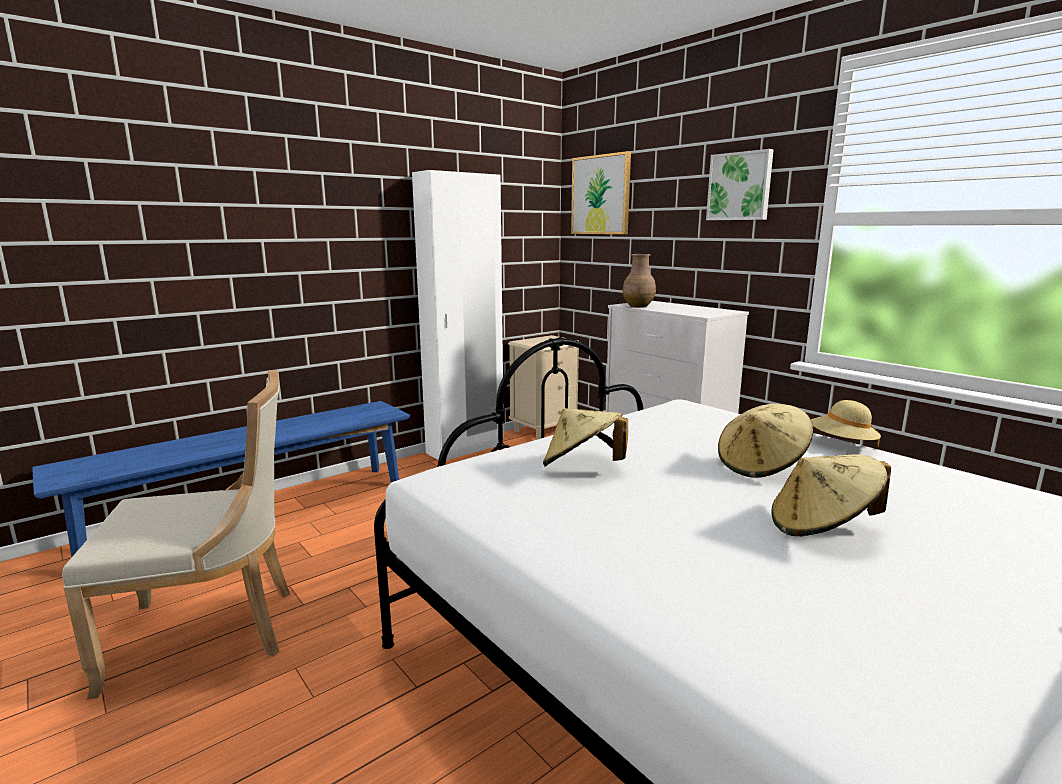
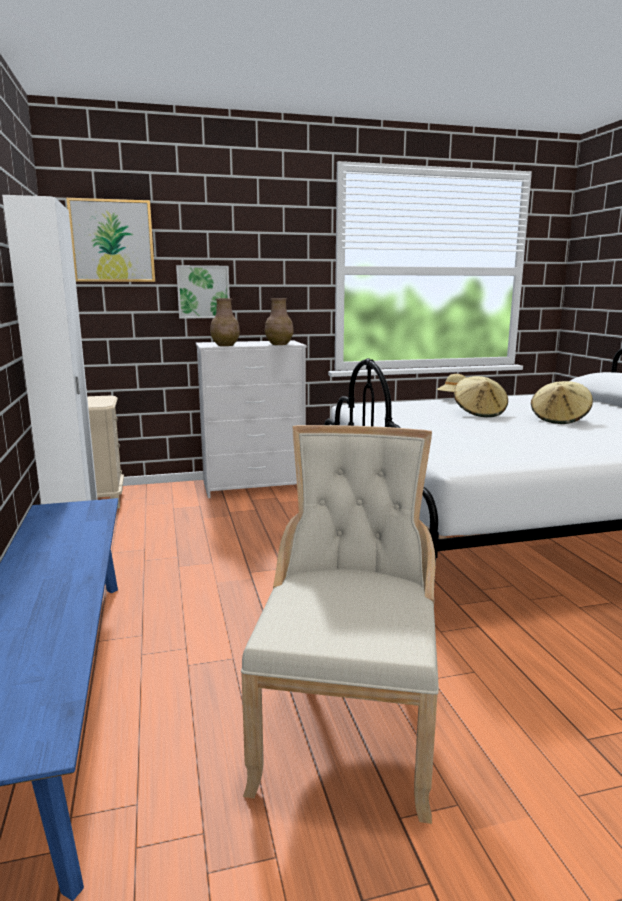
camera: 65 degrees left, 0 degrees up
beige hat [543,408,628,466] -> none
picture [706,149,774,220] -> picture moved to [176,265,230,319]
none -> brown vase [265,298,294,345]

